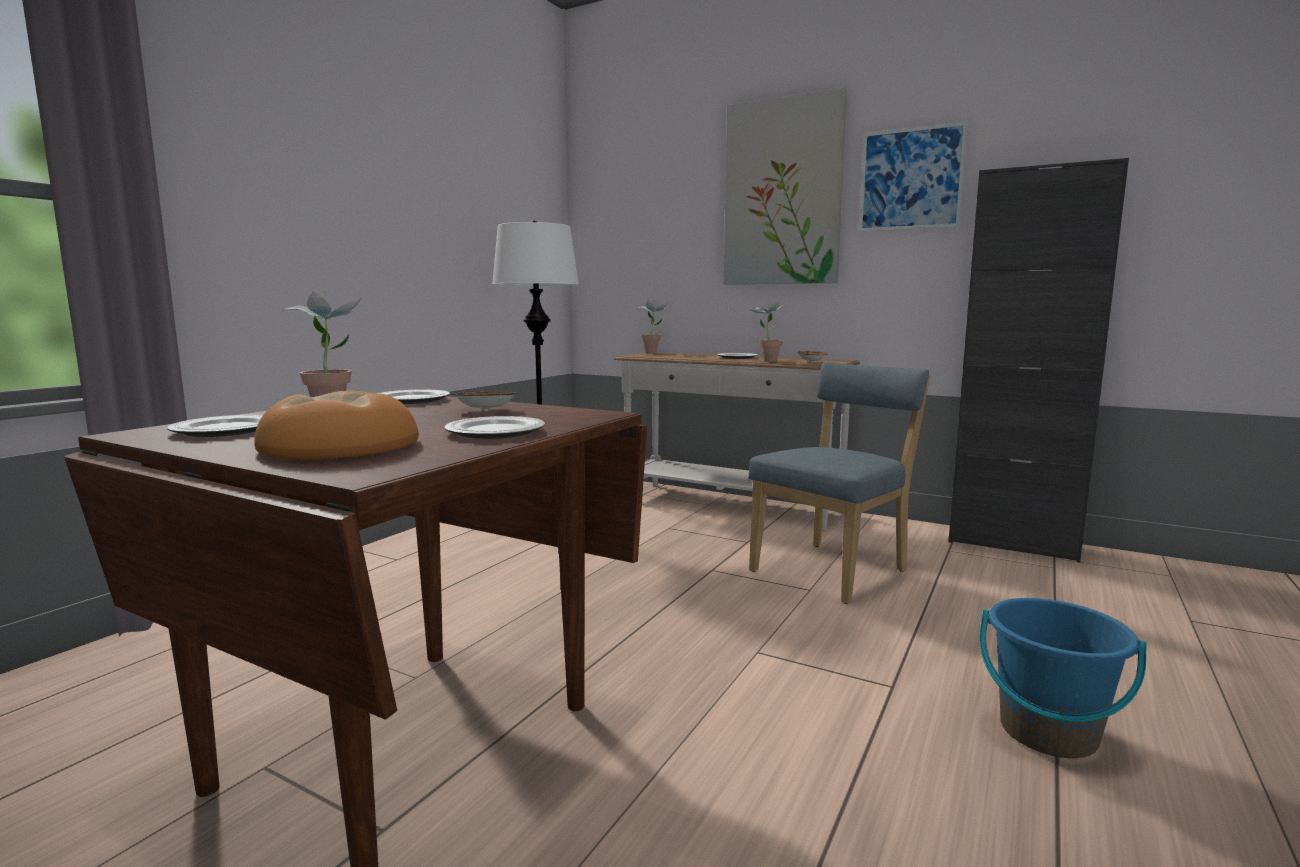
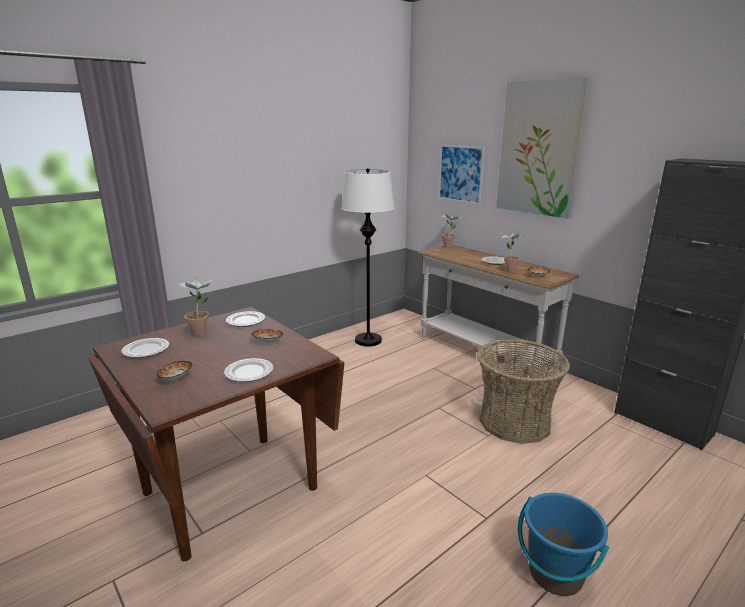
camera: 20 degrees right, 10 degrees up
bread [254,391,419,460] -> bowl [157,361,192,381]
blue chair [748,362,930,604] -> basket [477,339,570,444]
picture [859,121,968,232] -> picture moved to [438,145,485,205]

